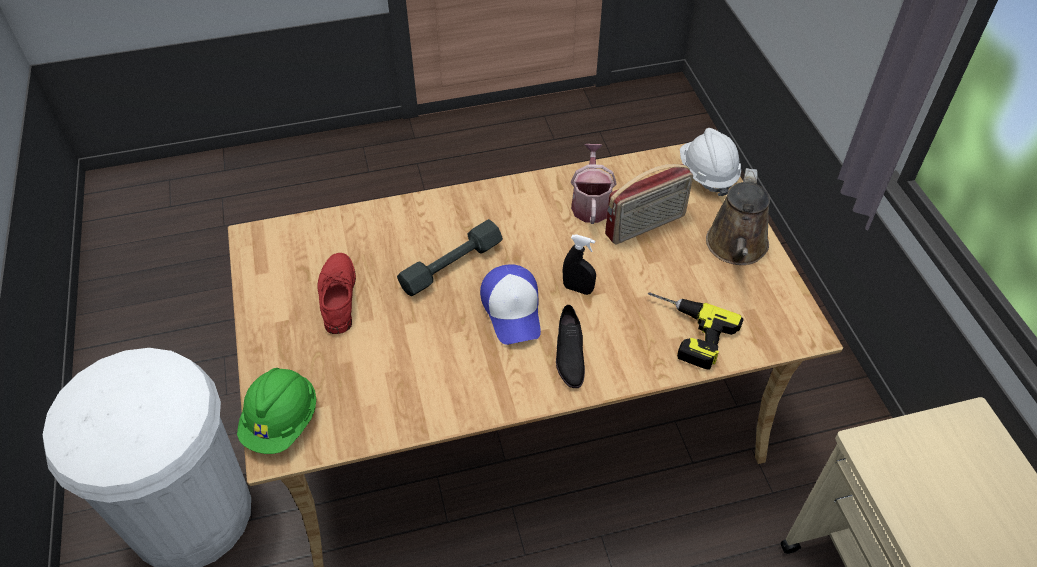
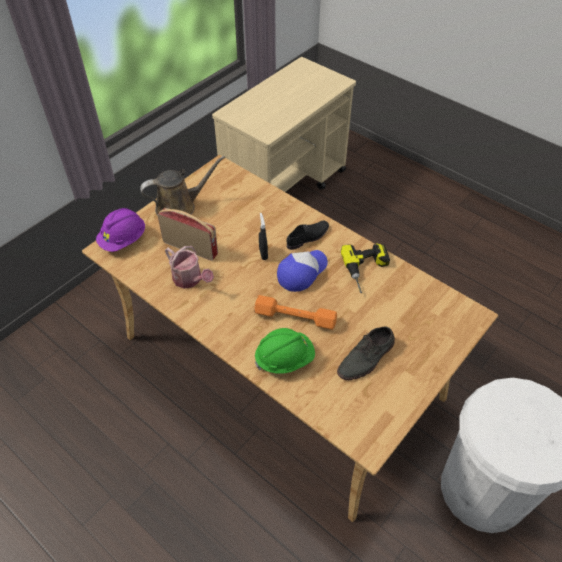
camera: 125 degrees left, 0 degrees up
green hard hat [237,368,316,454] -> green hard hat moved to [255,328,315,373]
red shoe [318,253,356,334] -> grey shoe [337,326,395,380]
grey dumbbell [397,219,503,296] -> orange dumbbell [254,295,337,330]
watering can [571,144,616,224] -> watering can turned 105 degrees counterclockwise [165,246,214,289]
power drill [648,292,744,370] -> power drill moved to [341,243,390,293]
white hard hat [680,128,741,196] -> purple hard hat [96,208,145,252]

